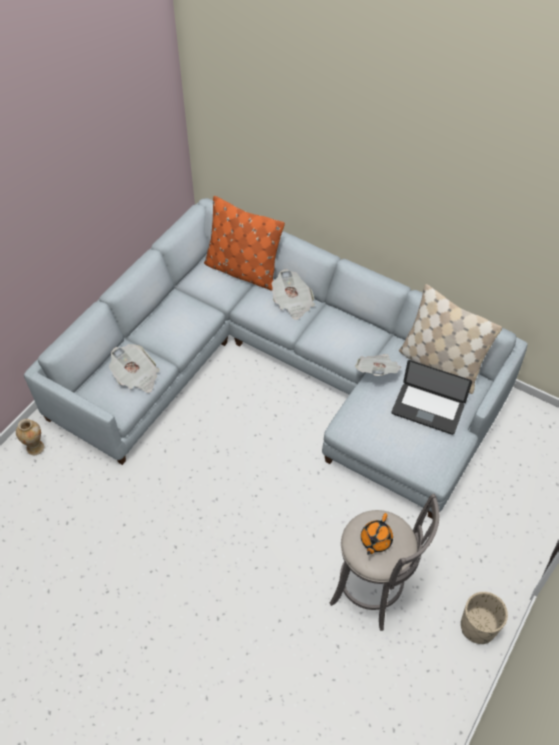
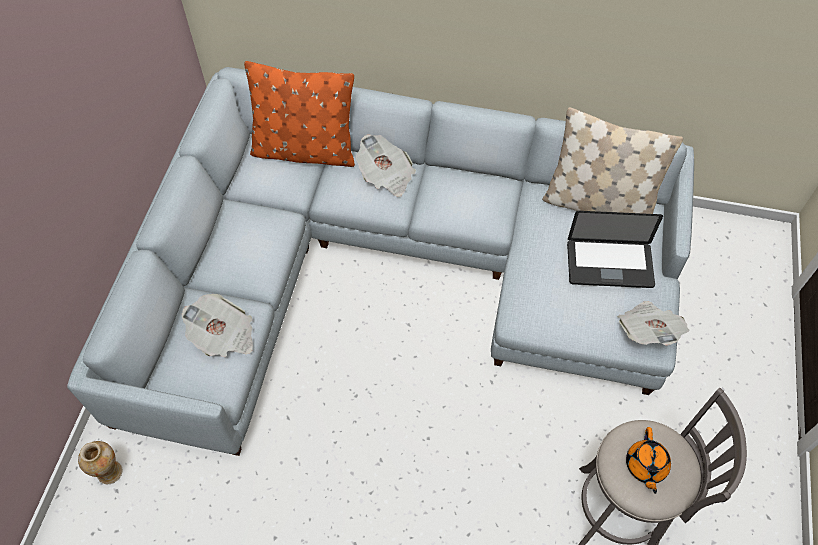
camera: 20 degrees left, 5 degrees up
newspaper [355,354,401,376] -> newspaper moved to [617,301,689,346]
beige planter [461,592,508,644] -> none

